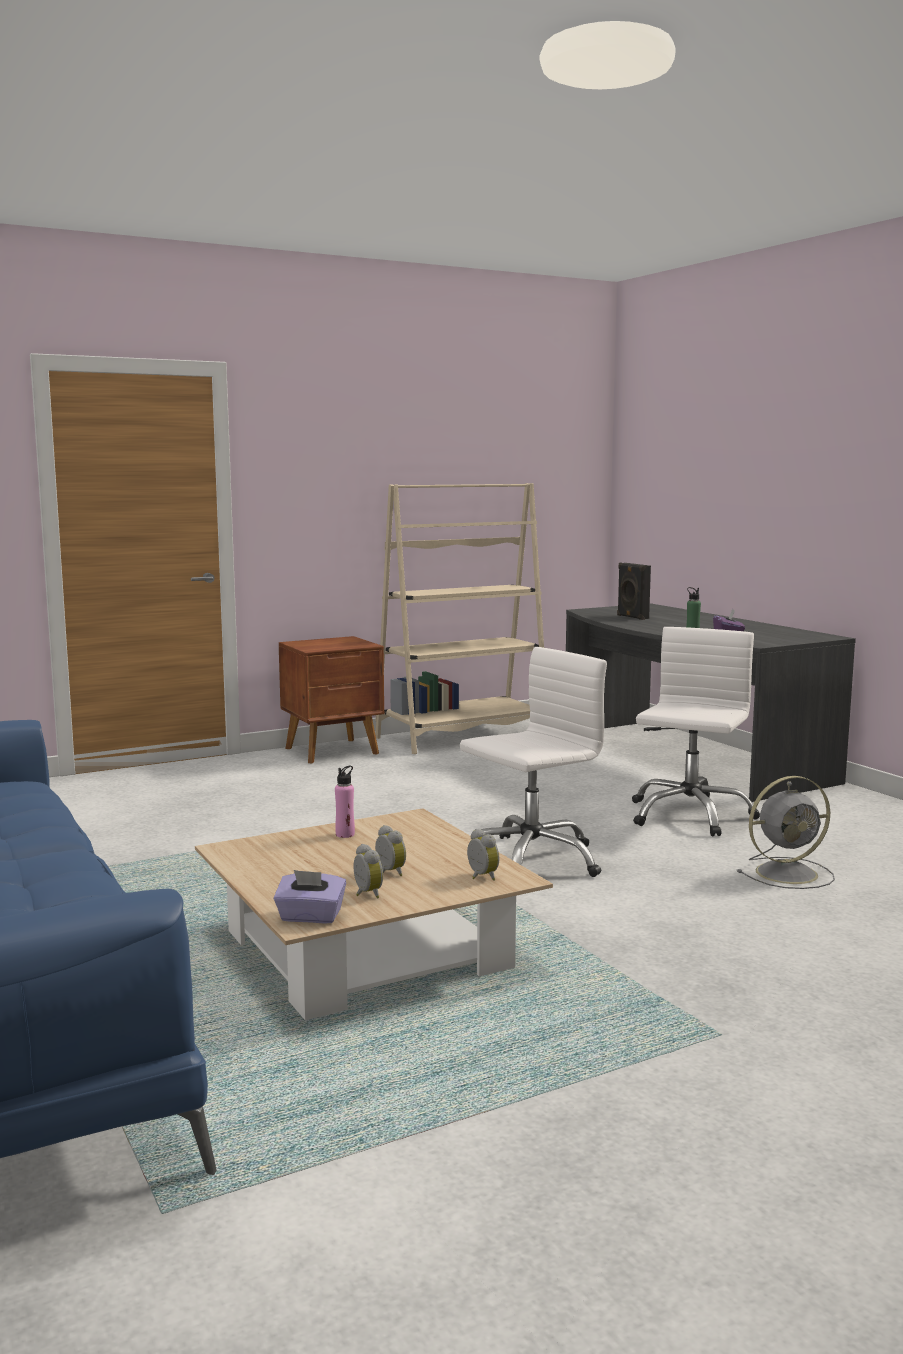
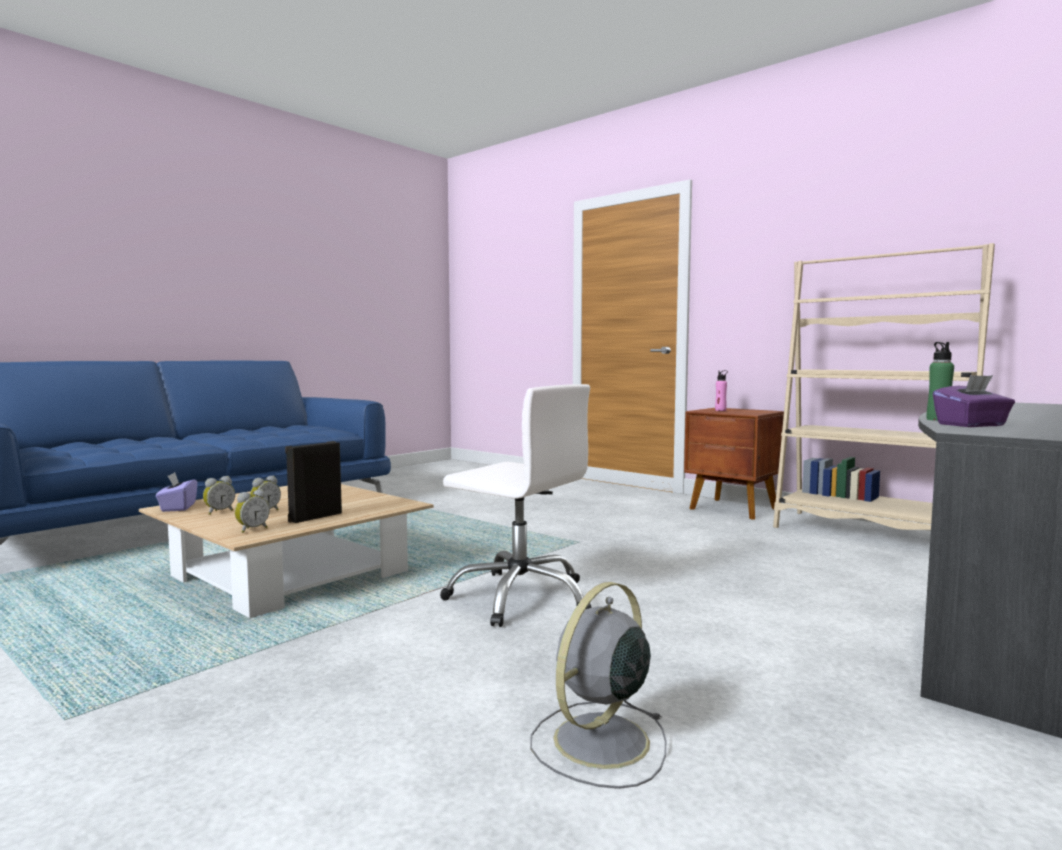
camera: 70 degrees right, 5 degrees down
pink bottle [335,766,355,838] -> pink bottle moved to [715,370,728,411]
black speaker [617,563,651,620] -> black speaker moved to [285,441,342,523]
white office chair [632,627,760,836] -> none
grey fan [737,776,835,889] -> grey fan turned 75 degrees clockwise [530,582,666,789]

